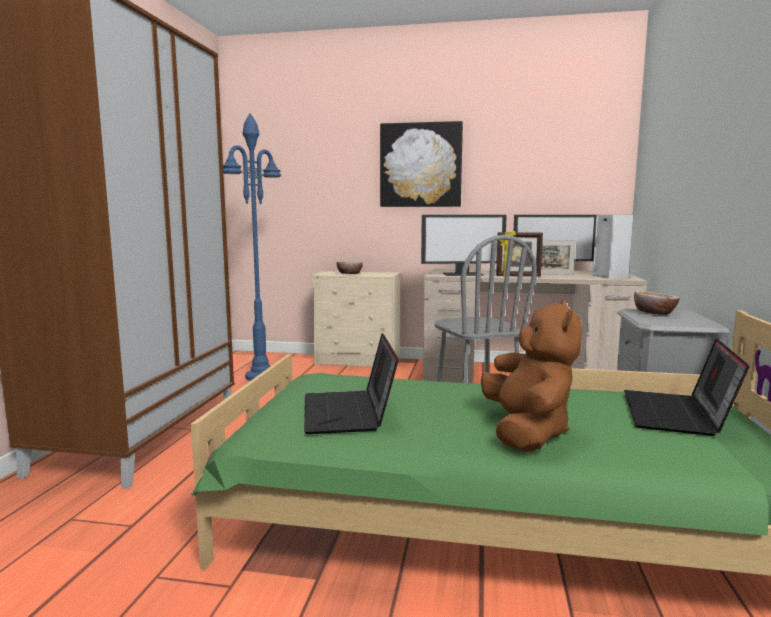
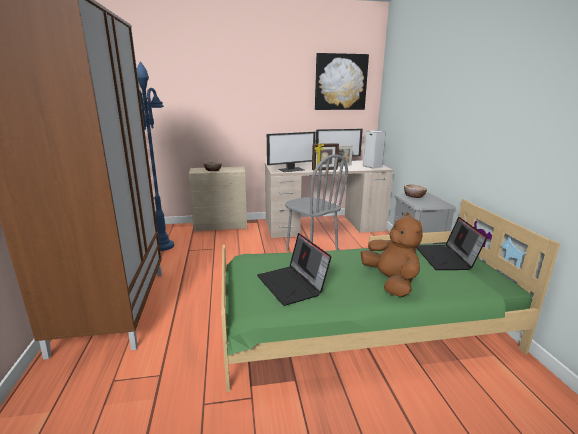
camera: 20 degrees left, 10 degrees up
picture [380,121,463,207] -> picture moved to [315,53,369,110]

